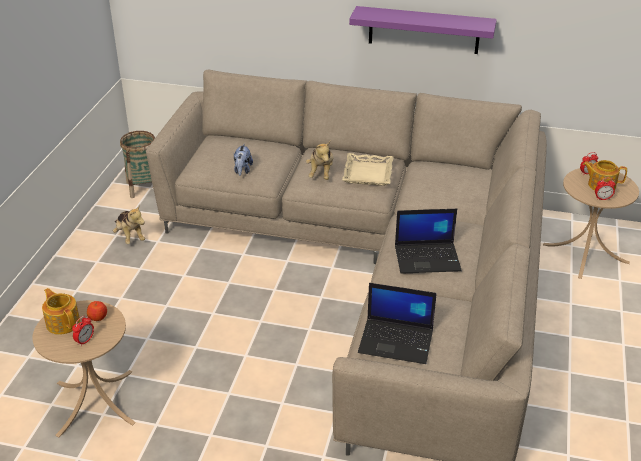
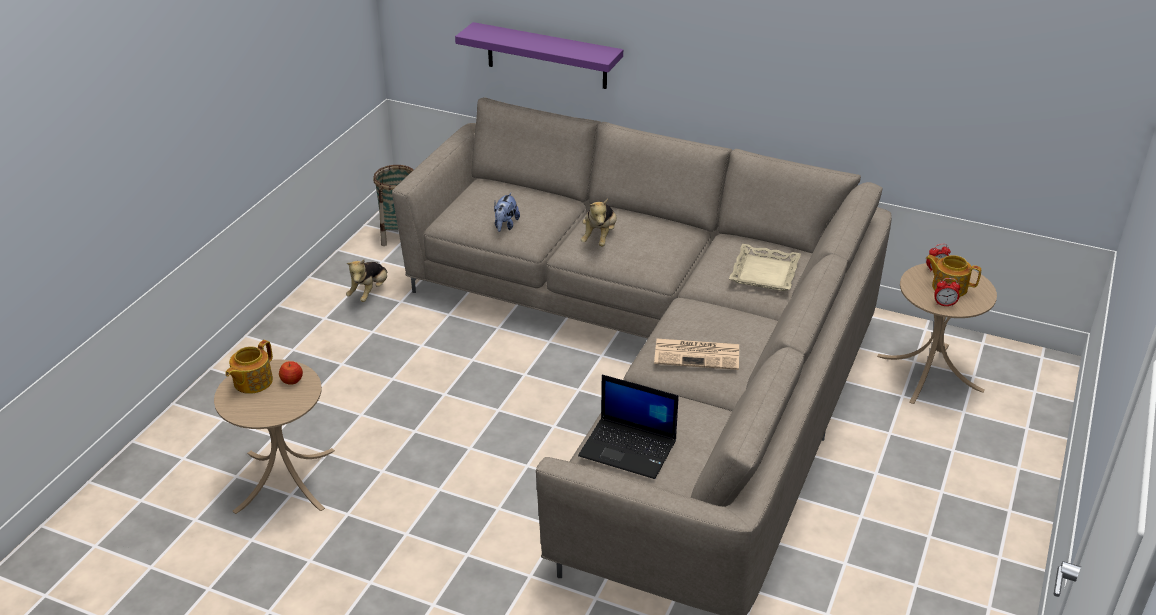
camera: 10 degrees right, 0 degrees up
teapot [42,288,80,335] -> teapot turned 120 degrees counterclockwise [225,340,273,394]
alarm clock [72,316,94,346] -> none
plush toy [113,204,145,244] -> plush toy turned 45 degrees clockwise [346,259,387,302]
beige tray [342,153,393,186] -> beige tray moved to [729,244,801,291]
purple shelf [349,6,497,54] -> purple shelf moved to [455,22,623,89]
laptop [395,209,462,274] -> newspaper [654,339,739,370]

